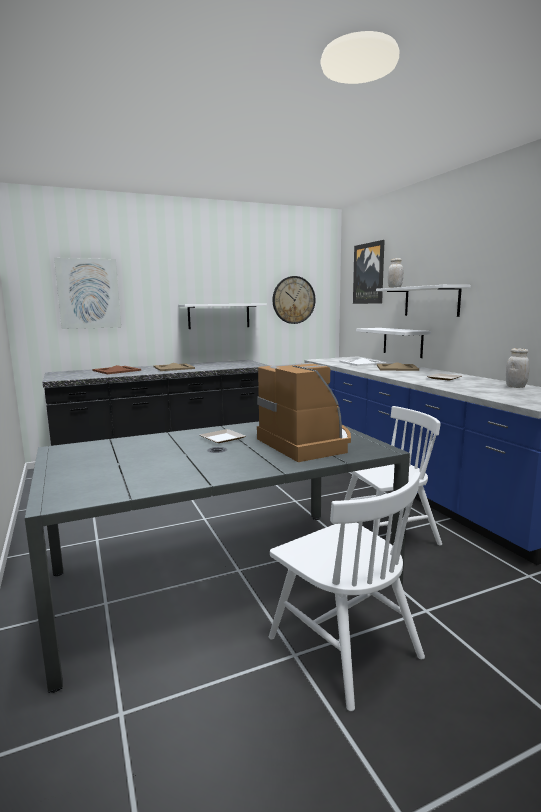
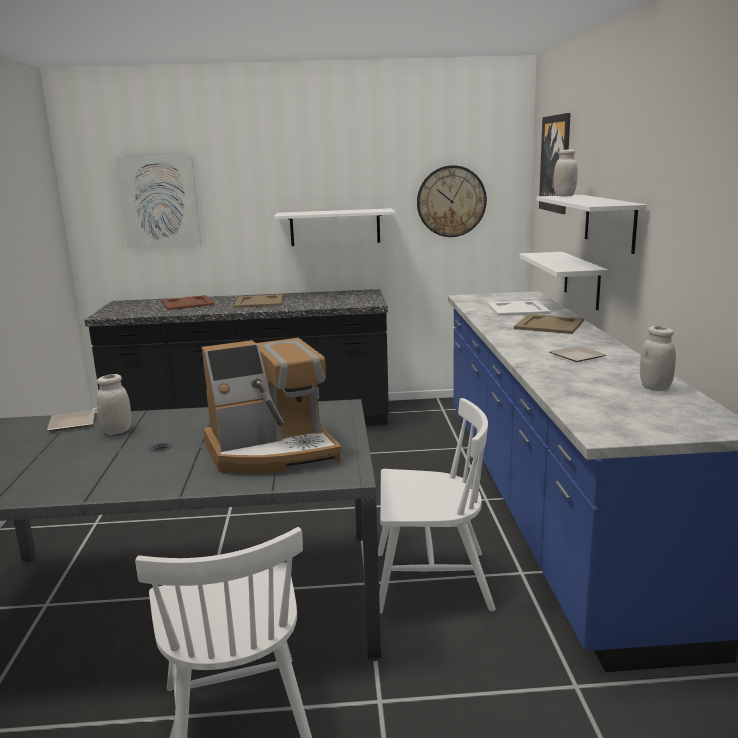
camera: 20 degrees right, 5 degrees up
plate [200,429,246,443] -> plate moved to [47,410,95,431]
coffee machine [257,363,351,462] -> coffee machine turned 75 degrees clockwise [202,338,342,474]
none -> white jar [97,374,131,435]

